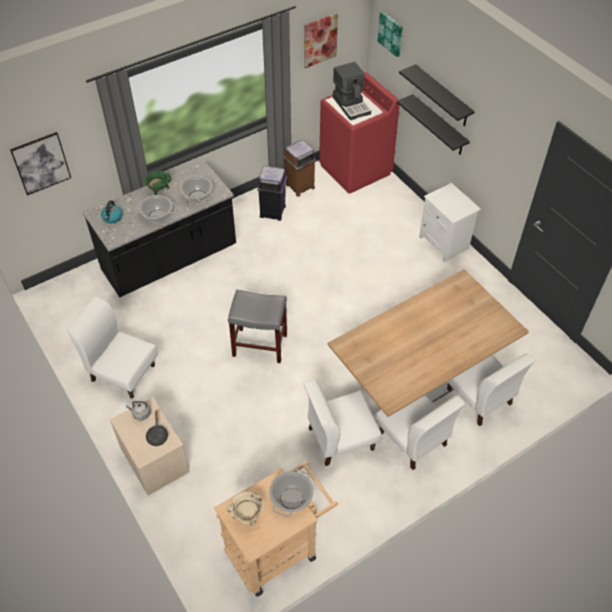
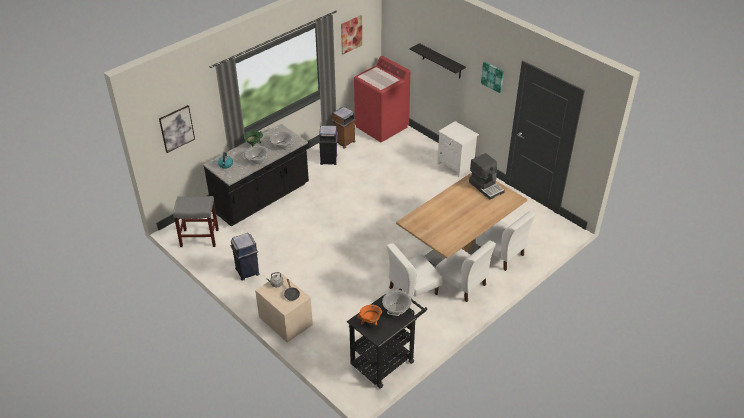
camera: 10 degrees left, 10 degrees down
white chair [67,297,158,399] -> blue trash can [231,233,260,281]
beige cart [214,461,338,597] -> black cart [347,288,427,389]
beige cooking pot [227,492,264,525] -> orange cooking pot [357,304,382,325]
grey stool [228,290,287,363] -> grey stool moved to [173,196,219,247]
coffee machine [333,62,371,120] -> coffee machine moved to [469,153,505,200]
picture [378,11,403,57] -> picture moved to [481,62,504,93]
black shelf [397,94,470,155] -> none

